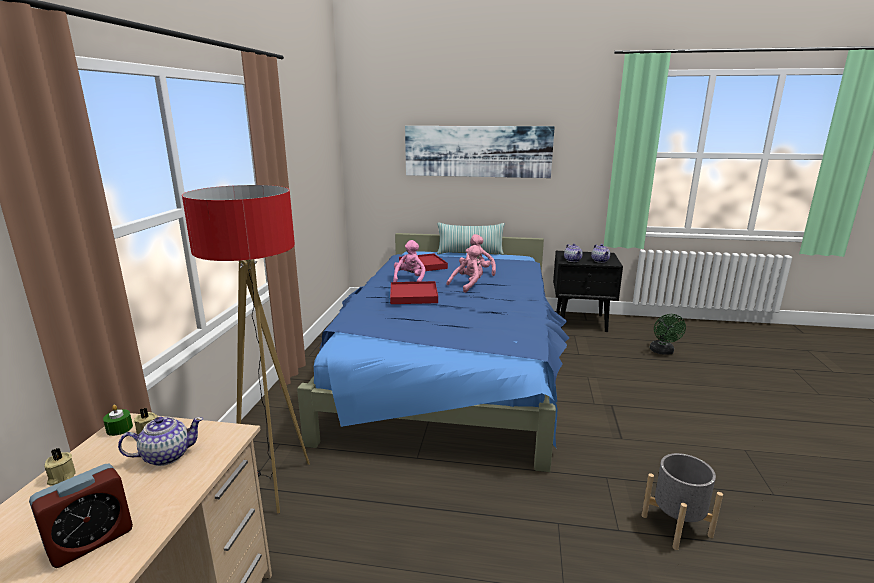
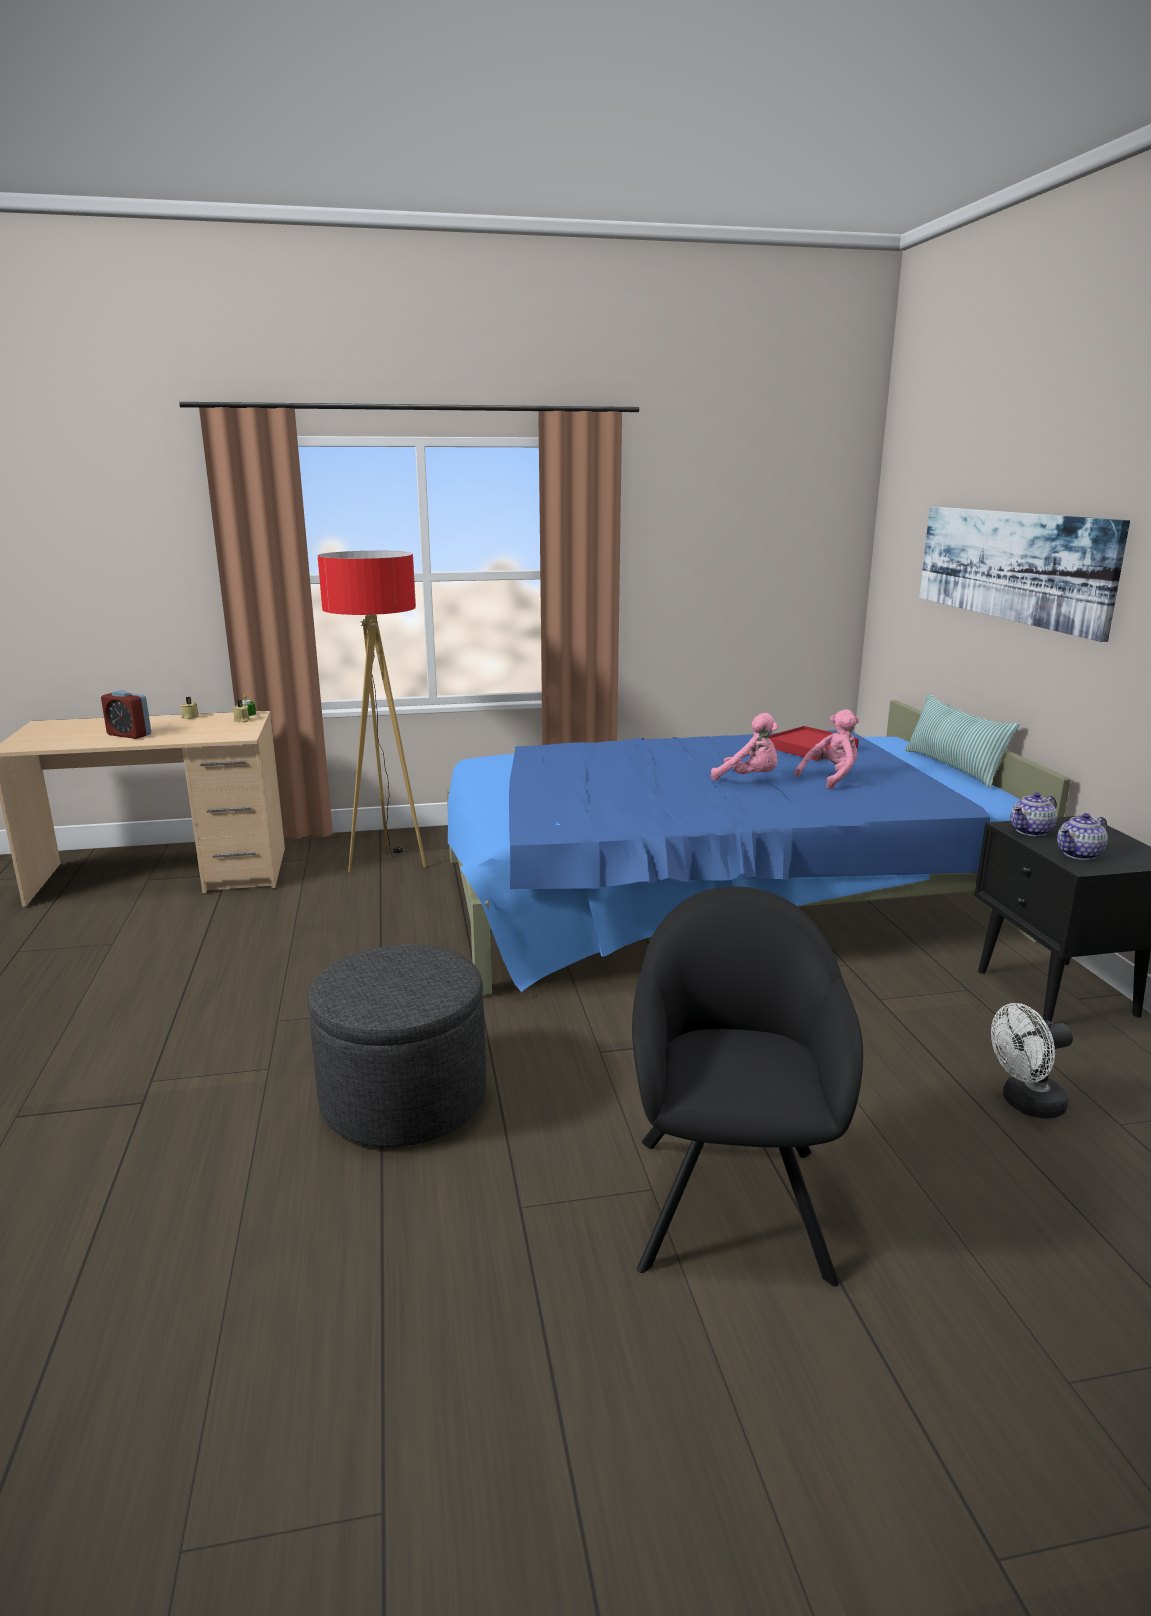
camera: 70 degrees right, 0 degrees up
teapot [118,417,203,466] -> none
red tray [390,281,438,304] -> none
pink plush toy [393,240,425,282] -> none
grey planter [642,453,723,550] -> grey ottoman [308,944,486,1147]
green fan [650,314,686,355] -> white fan [991,1003,1073,1119]
none -> black armchair [632,886,863,1287]

